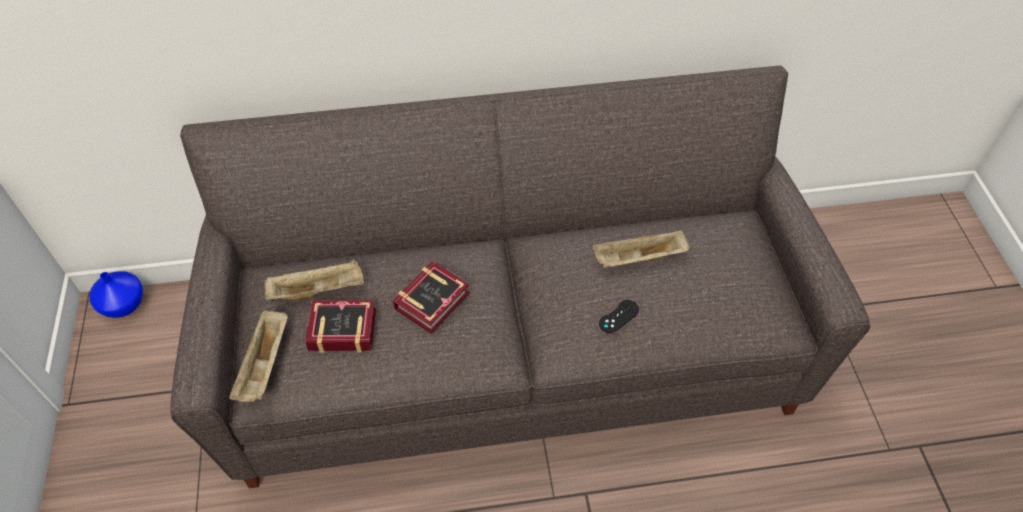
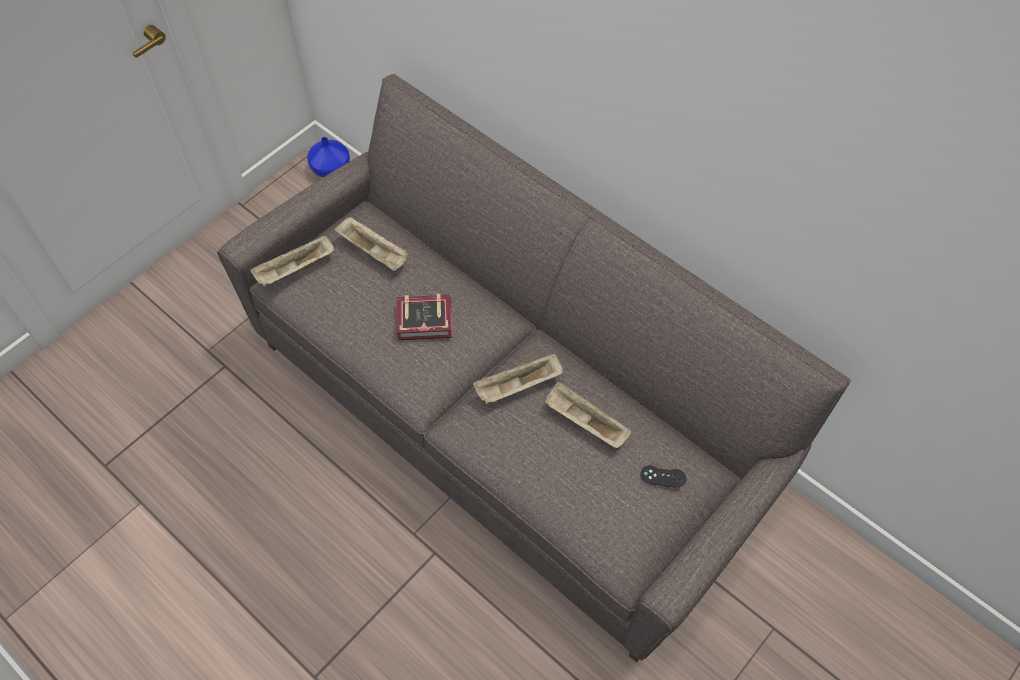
camera: 50 degrees right, 5 degrees up
book [305,300,376,352] -> none
black game controller [599,300,639,333] -> black game controller moved to [641,465,687,488]
none -> beige tray [473,353,563,404]

